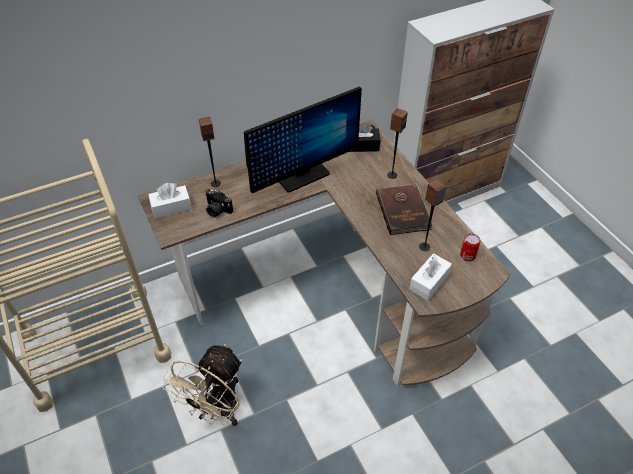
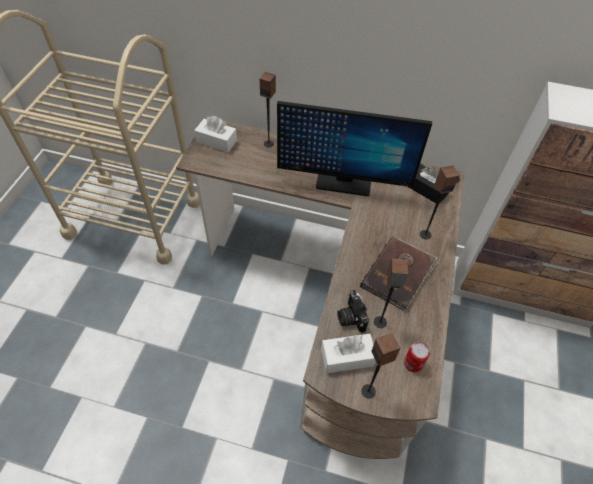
camera: 40 degrees right, 5 degrees up
beige fan [162,344,242,426] -> none
camera [205,189,233,218] -> camera moved to [337,290,369,333]
none -> speaker [361,333,400,399]

